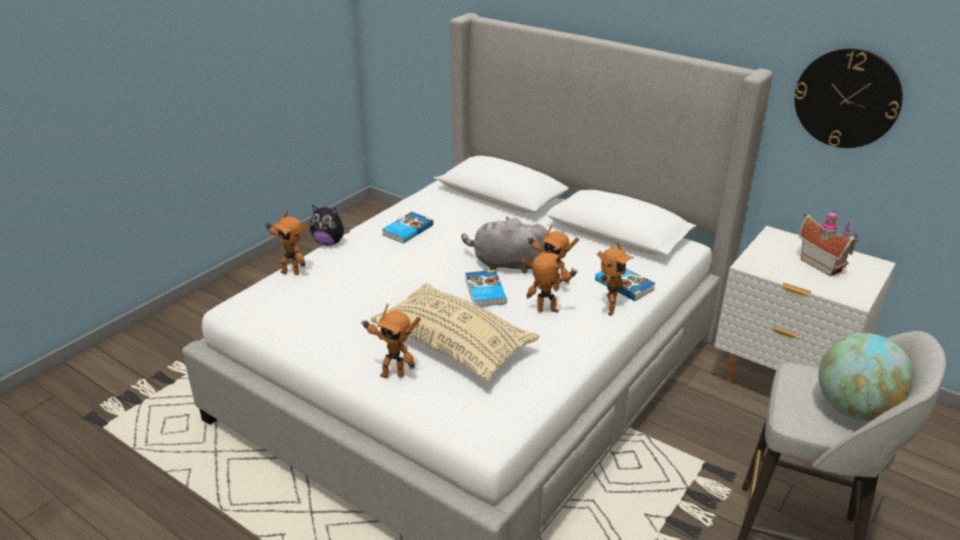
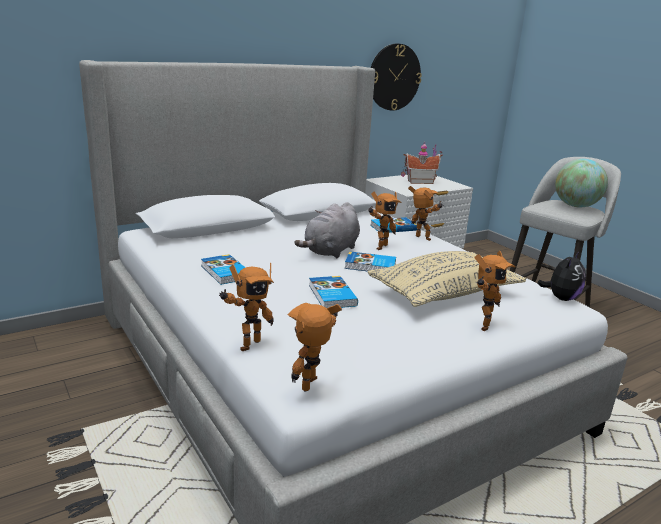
camera: 70 degrees left, 10 degrees down
plush toy [310,205,350,246] -> plush toy moved to [537,252,586,301]
toy robot [522,253,578,313] -> toy robot moved to [288,303,342,392]
none -> book [309,276,358,308]

